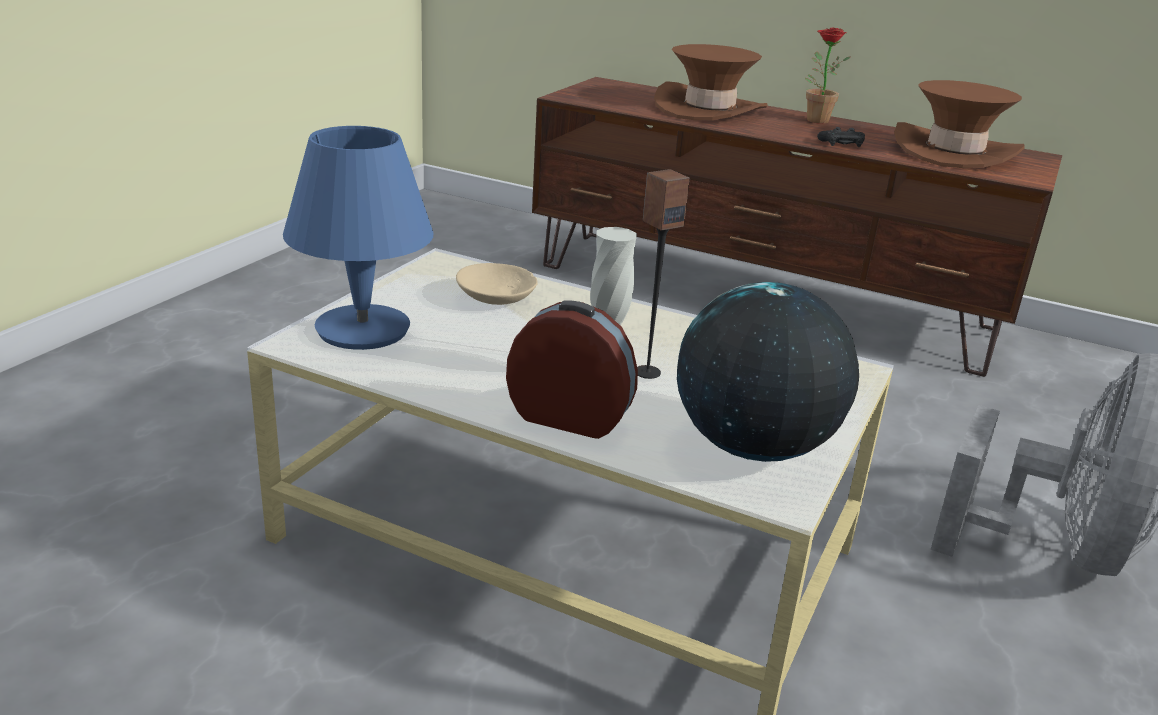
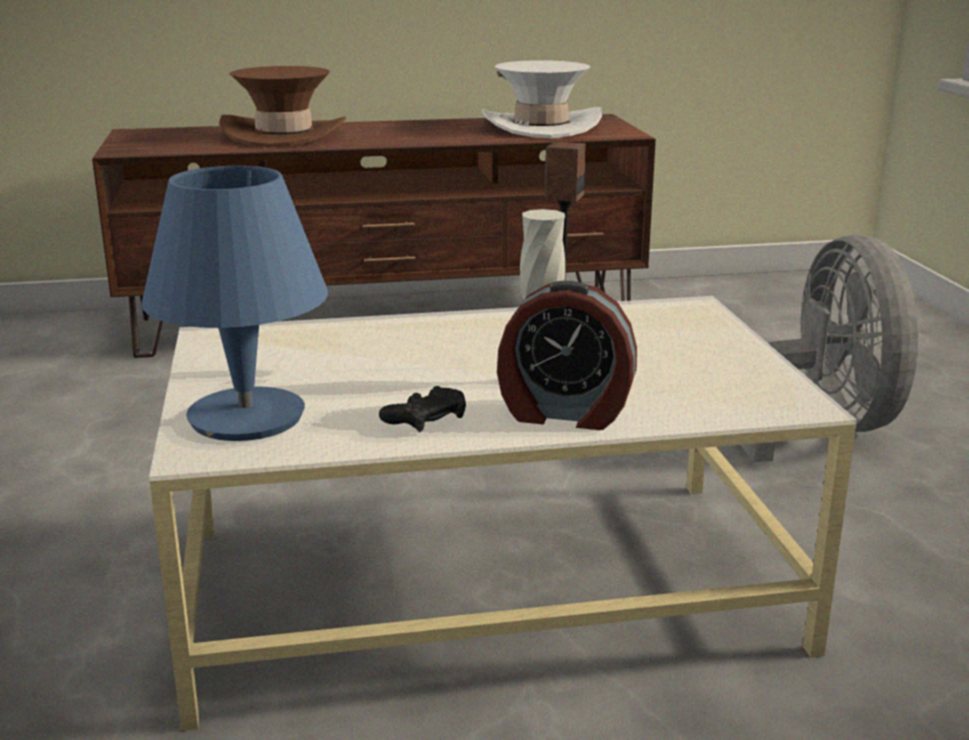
camera: 35 degrees left, 5 degrees down
beige bowl [456,263,538,305] -> none
alarm clock [506,300,638,439] -> alarm clock turned 150 degrees counterclockwise [497,281,637,430]
globe [677,282,859,462] -> none
potted plant [805,28,851,124] -> none
black game controller [817,127,865,147] -> black game controller moved to [379,386,466,432]
brown hat [894,80,1025,168] -> white hat [482,60,602,138]

